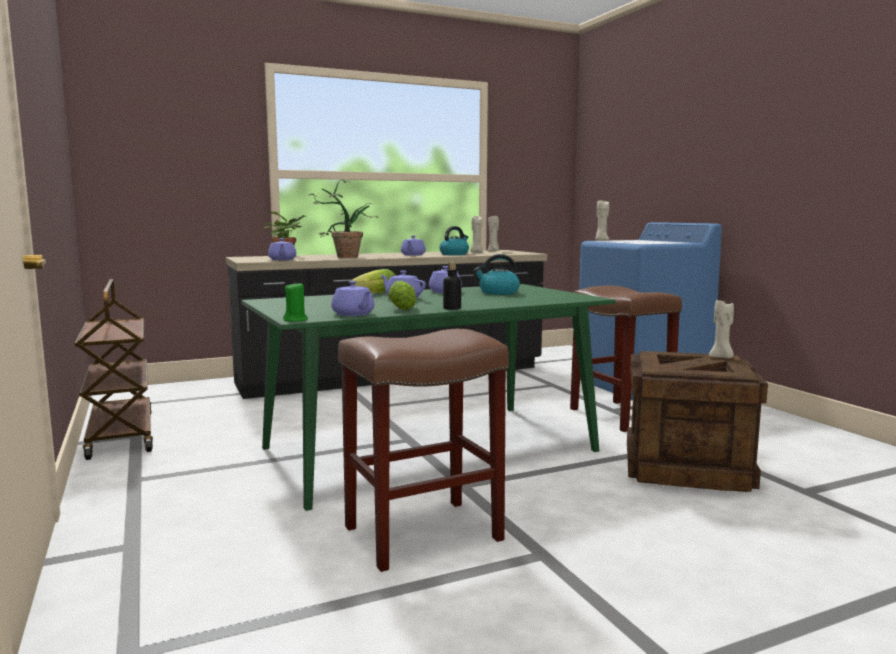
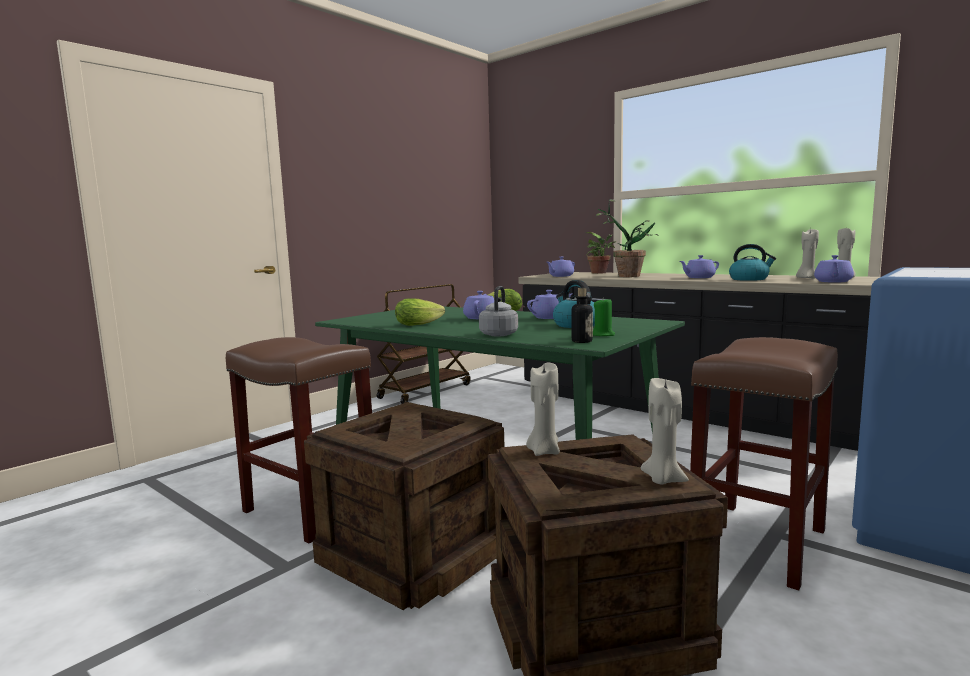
camera: 65 degrees right, 0 degrees up
green candle [283,282,308,322] -> green candle moved to [593,297,615,336]
purple teapot [331,281,375,316] -> purple teapot moved to [814,255,854,283]
bottle [443,262,461,310] -> bottle moved to [571,288,593,343]
beige candle [595,200,609,241] -> beige candle moved to [526,363,560,456]
none -> crate [304,402,504,610]
none -> grey kettle [479,286,518,336]

